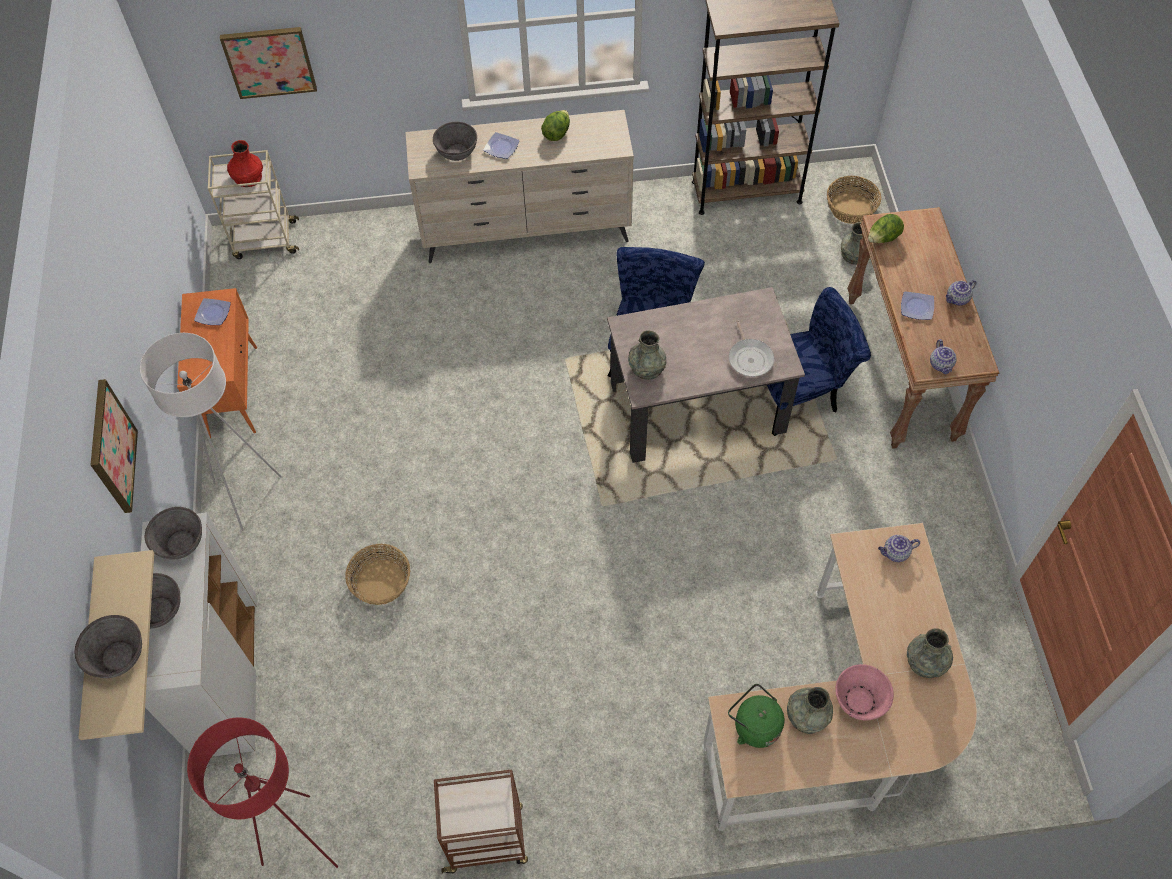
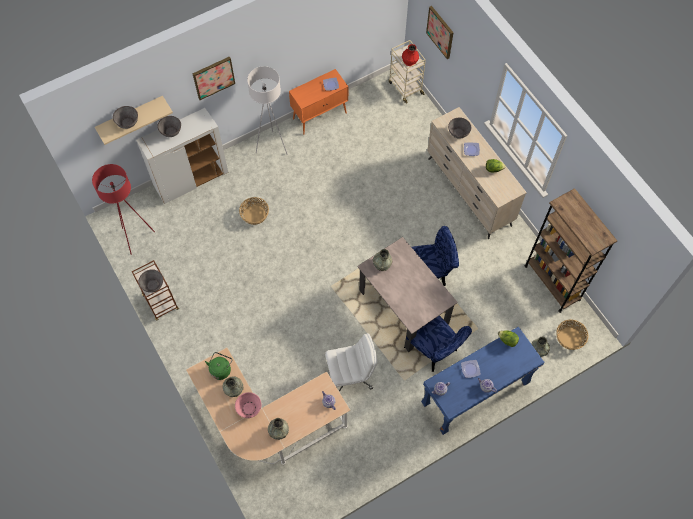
camera: 65 degrees right, 5 degrees up
grey bowl [145,507,202,560] -> grey bowl moved to [139,269,163,293]
frying pan [729,320,774,377] -> none
brown console table [847,207,999,449] -> blue console table [421,326,545,435]
none -> white office chair [325,333,377,392]

